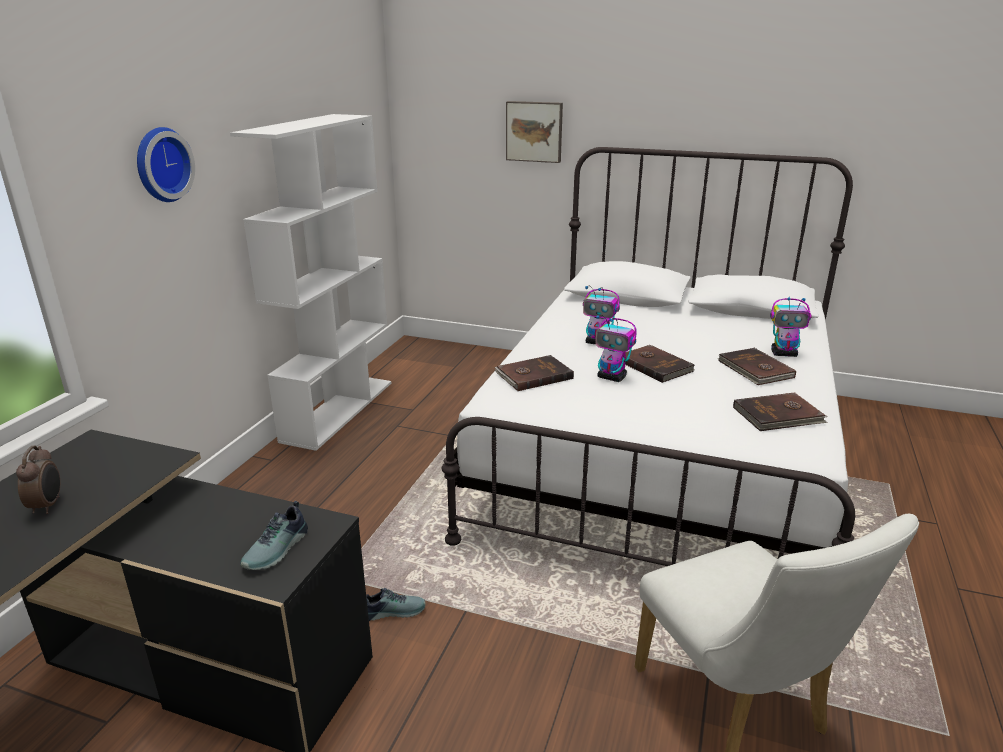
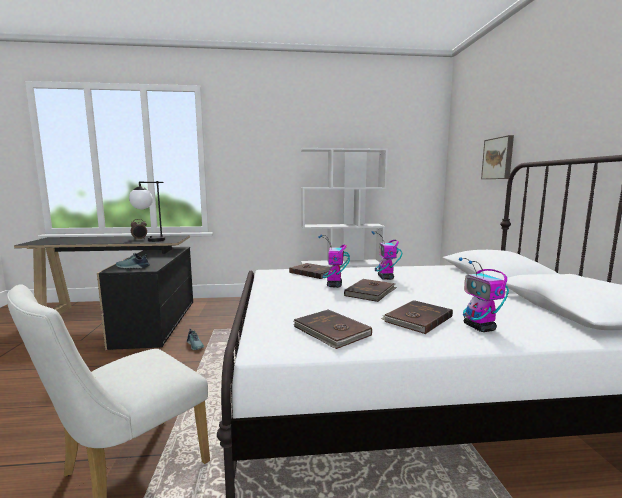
camera: 65 degrees right, 15 degrees down
wall clock [137,127,195,202] -> none
none -> table lamp [129,181,165,242]

